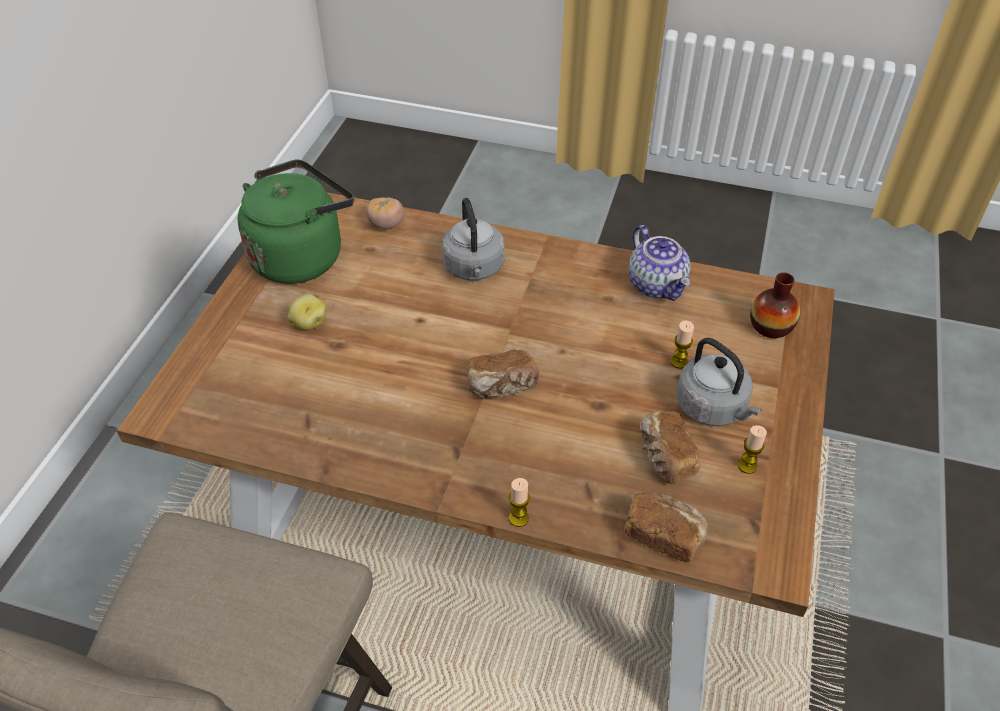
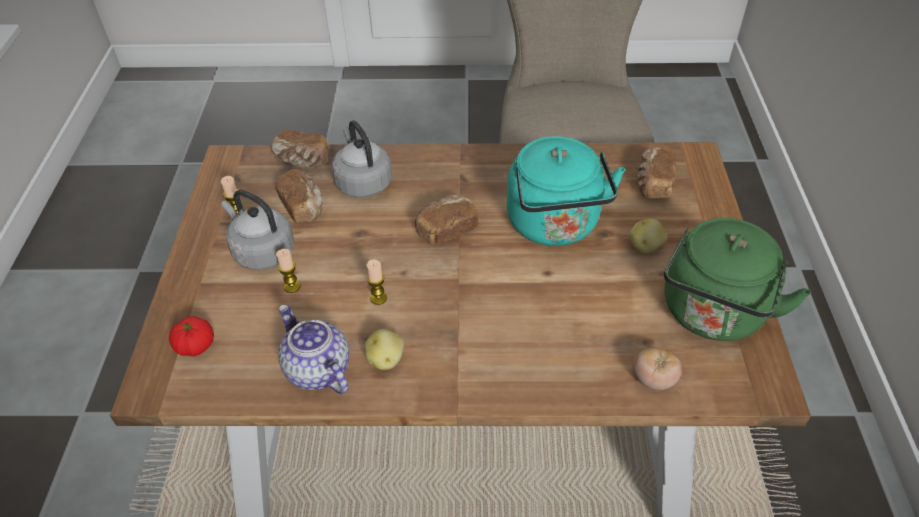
camera: 165 degrees right, 0 degrees up
grey kettle [442,198,505,280] -> grey kettle moved to [332,120,392,198]
candle [509,478,530,527] -> candle moved to [366,259,387,305]
vase [750,273,800,338] -> tomato [169,316,214,357]
none -> potato [364,329,404,370]
none -> turquoise kettle [507,136,625,246]
none -> bread [637,147,677,199]

